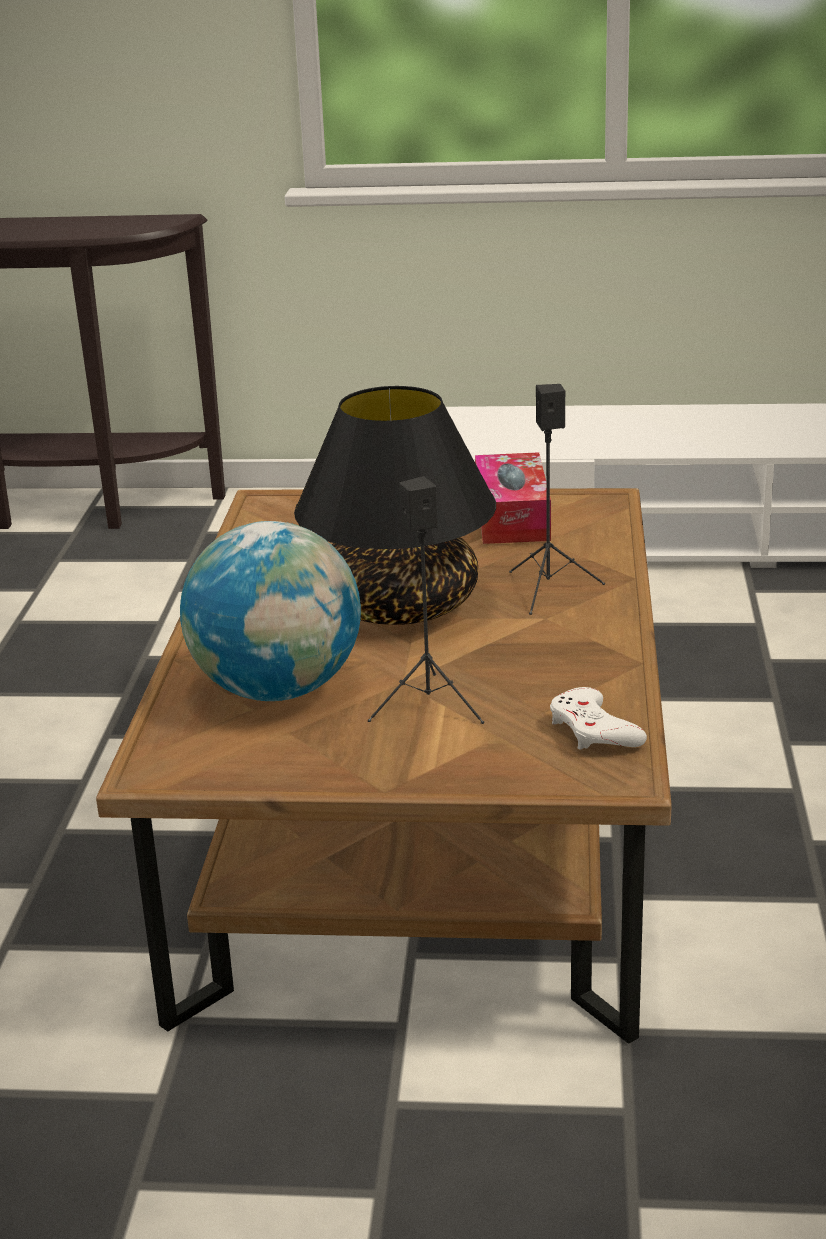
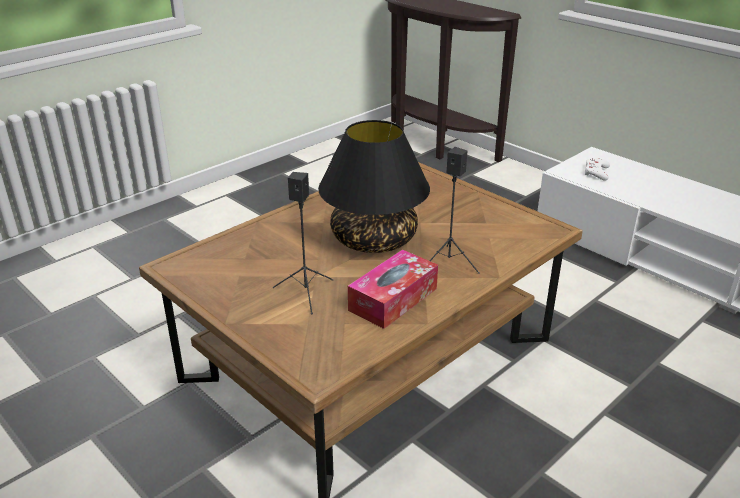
camera: 40 degrees right, 5 degrees up
globe [180,521,361,701] -> none
tissue box [475,452,551,544] -> tissue box moved to [348,249,438,329]
white game controller [550,687,647,750] -> white game controller moved to [585,158,610,181]

